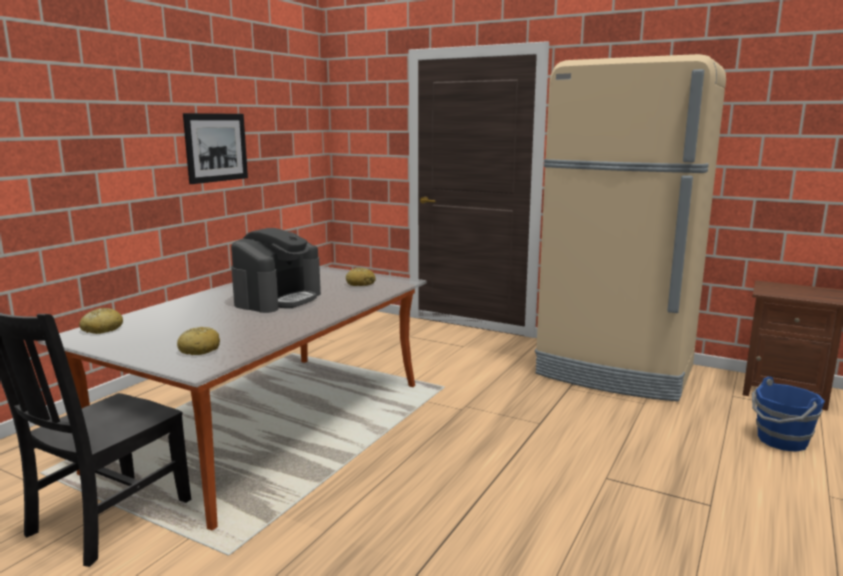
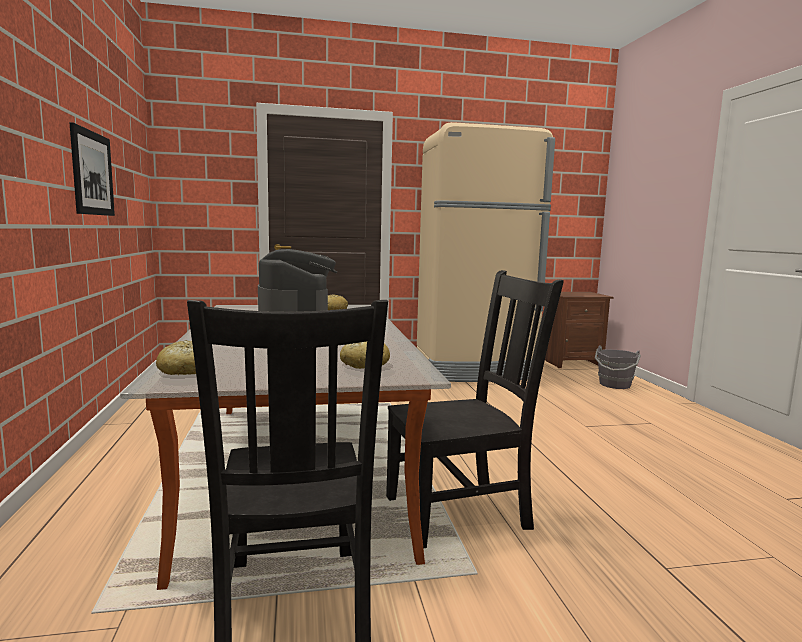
camera: 40 degrees left, 5 degrees down
blue bucket [752,377,825,452] -> grey bucket [595,345,641,389]
none -> black chair [386,270,564,549]

